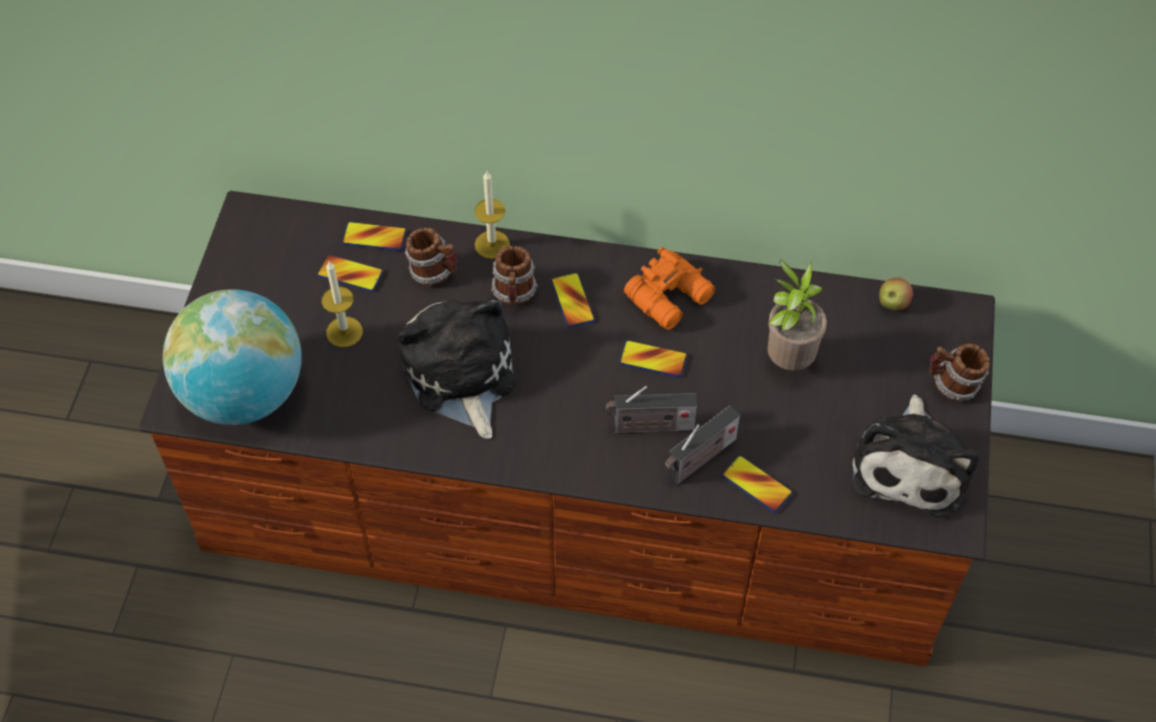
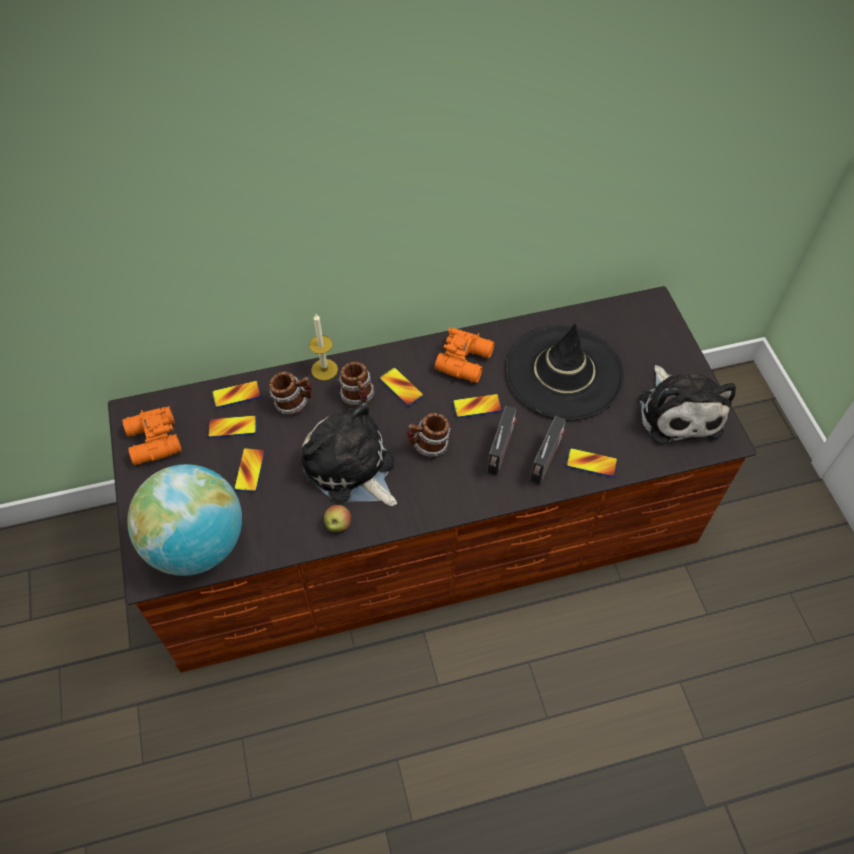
camera: 25 degrees left, 0 degrees up
candle [322,261,363,347] -> phone [234,447,266,492]
radio [606,386,698,433] -> radio turned 45 degrees counterclockwise [487,406,516,475]
potted plant [767,259,827,371] -> black hat [505,324,624,420]
apple [879,278,913,311] -> apple moved to [324,505,351,532]
mug [929,343,990,402] -> mug moved to [407,413,451,458]
none -> orange binoculars [122,406,182,465]

